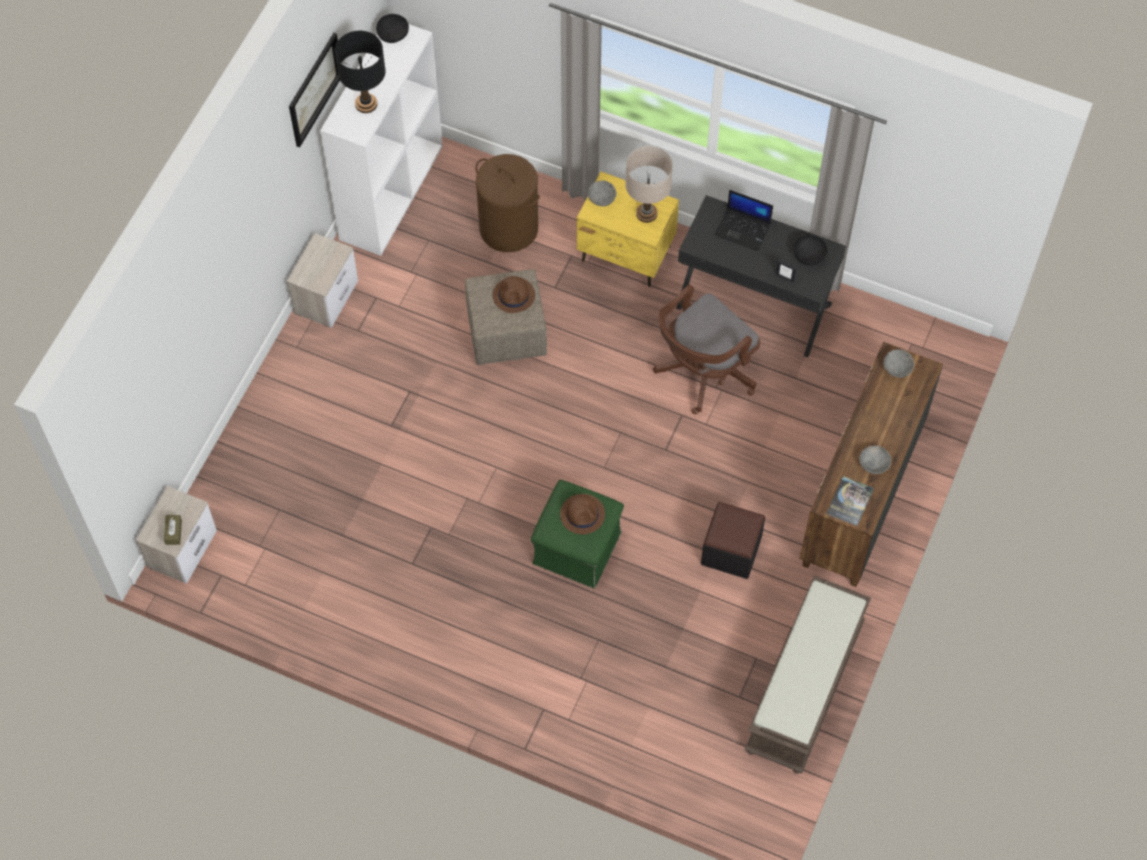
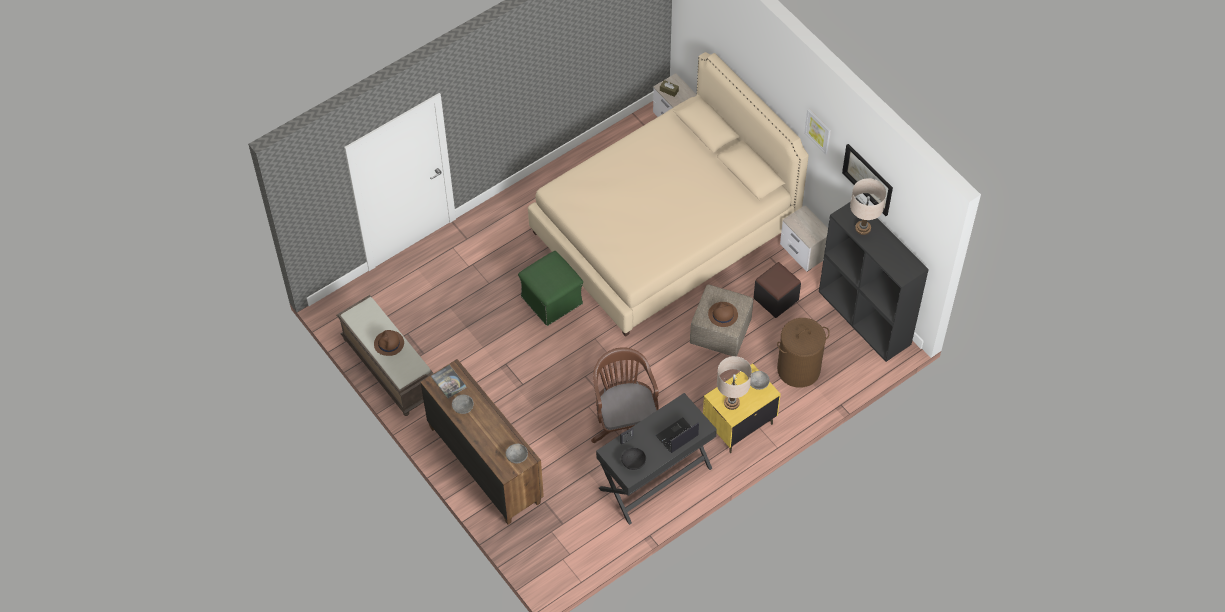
camera: 120 degrees right, 5 degrees down
white bookcase [320,24,443,256] -> black bookcase [819,198,929,362]
black table lamp [335,31,386,113] -> beige table lamp [850,178,886,235]
black bowl [376,14,409,43] -> none
brown hat [560,494,605,534] -> brown hat moved to [374,330,404,356]
black ottoman [701,502,765,579] -> black ottoman moved to [754,262,801,318]
none -> beige bed [528,52,809,337]
none -> picture [804,109,831,154]

